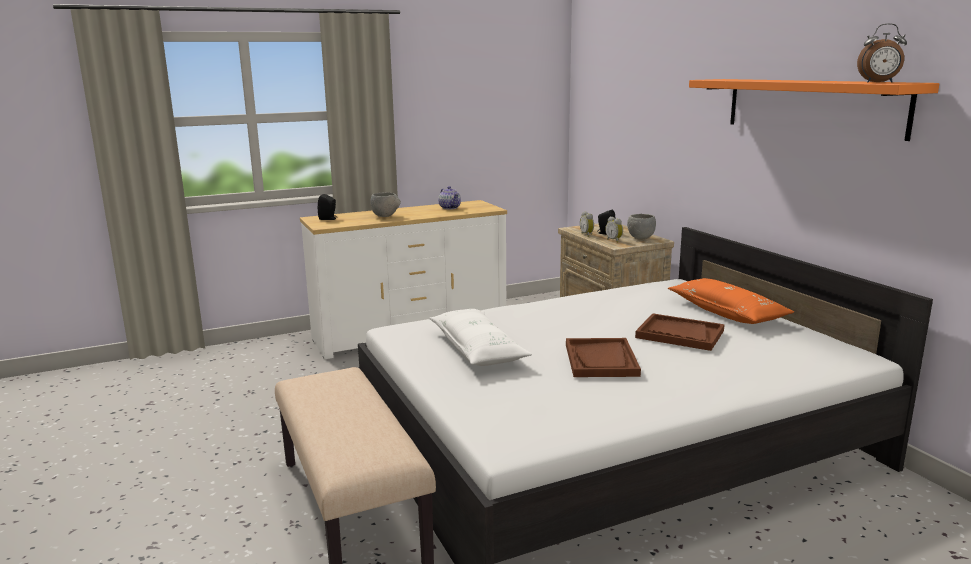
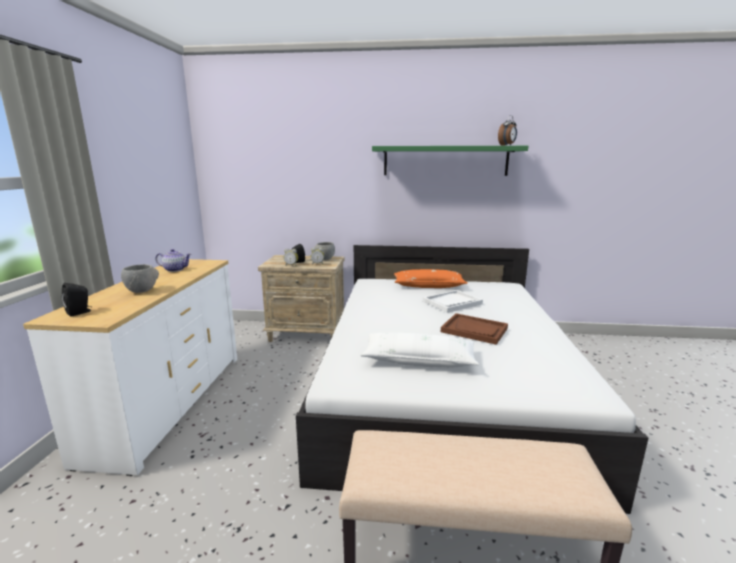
camera: 60 degrees left, 0 degrees up
brown tray [635,313,725,351] -> white tray [423,290,483,313]
orange shelf [689,79,940,141] -> green shelf [372,146,528,176]

